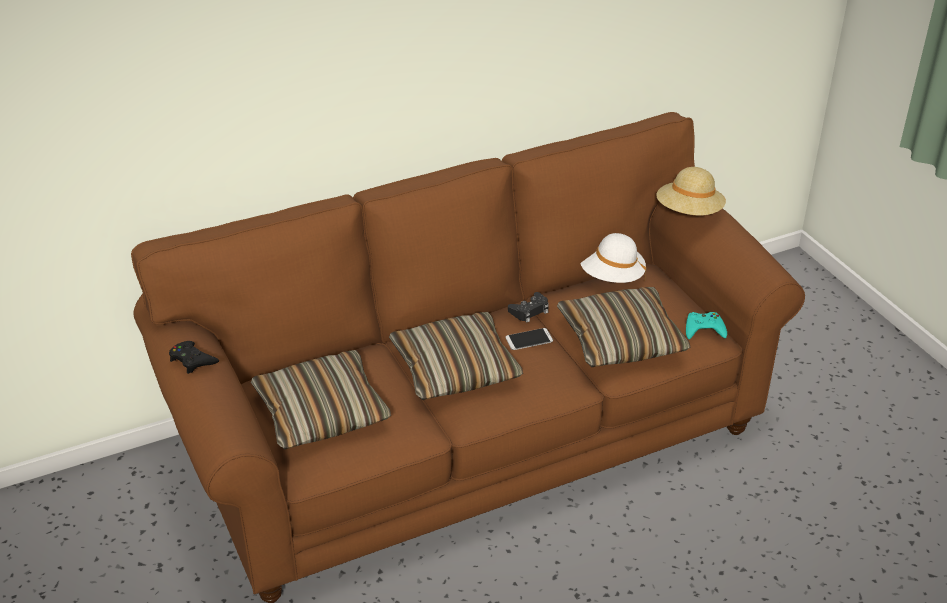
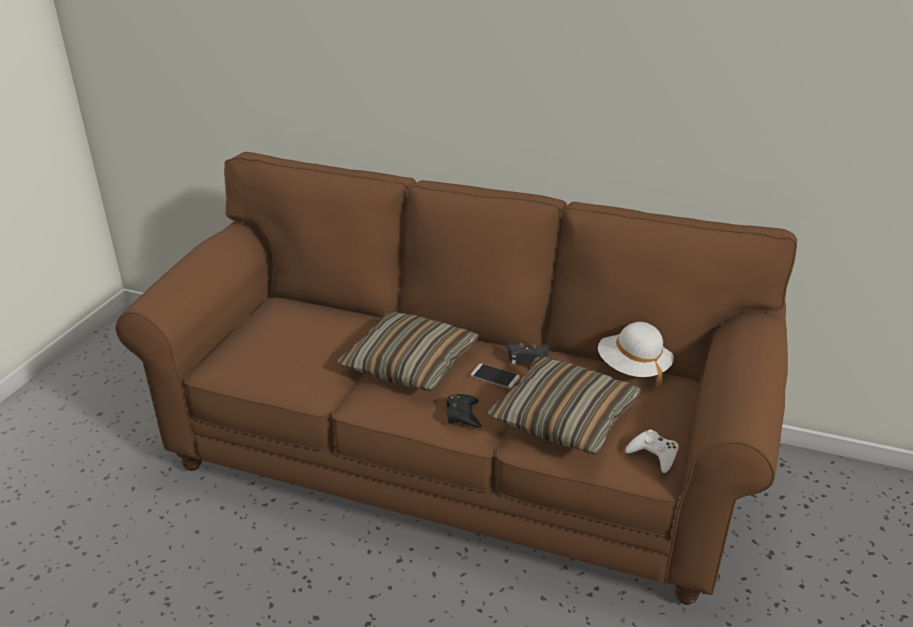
camera: 45 degrees right, 5 degrees down
black game controller [169,341,219,374] -> black game controller moved to [446,394,481,428]
pillow [251,350,391,449] -> none
beige hat [656,167,726,216] -> none
turquoise game controller [686,312,727,339] -> white game controller [625,429,679,473]

